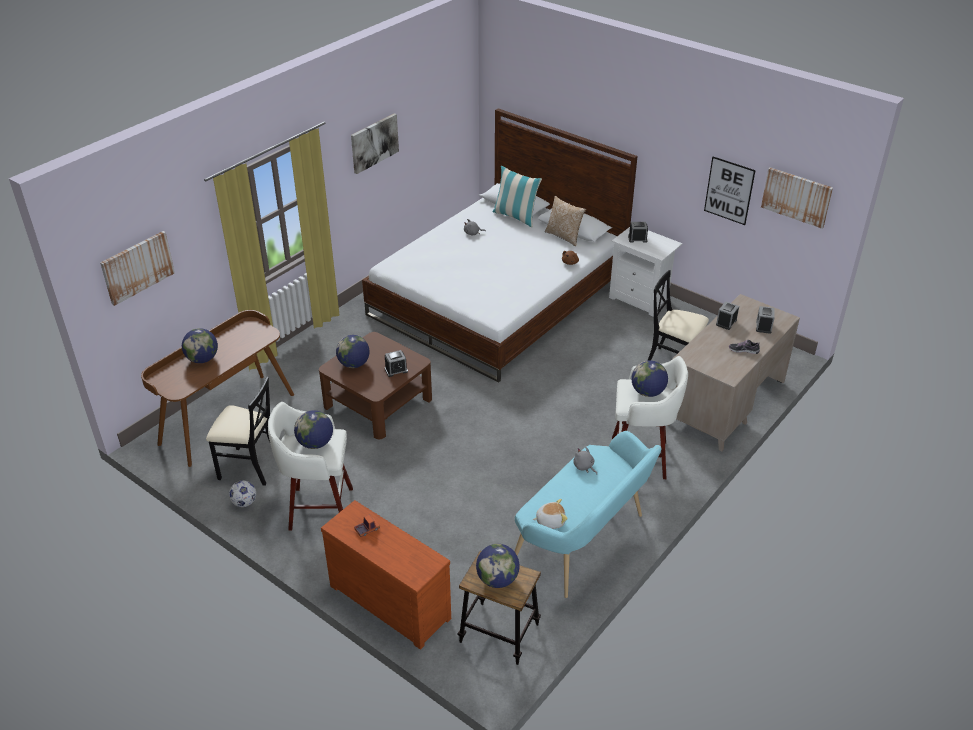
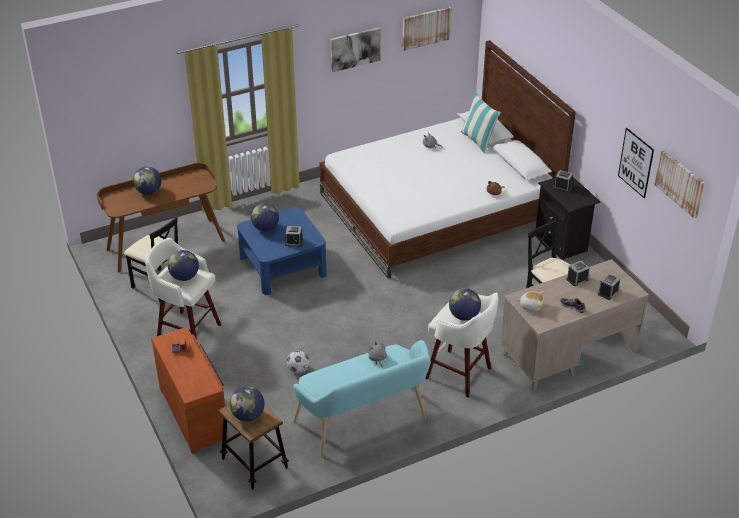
camera: 25 degrees right, 0 degrees up
picture [100,231,175,306] -> picture moved to [402,7,451,51]
football [229,480,256,507] -> football moved to [287,351,309,373]
brown coffee table [319,332,432,440] -> blue coffee table [237,207,327,295]
plush toy [532,499,568,529] -> plush toy moved to [518,291,545,312]
pillow [545,196,586,246] -> none
white nightstand [609,227,683,317] -> black nightstand [536,177,601,261]

